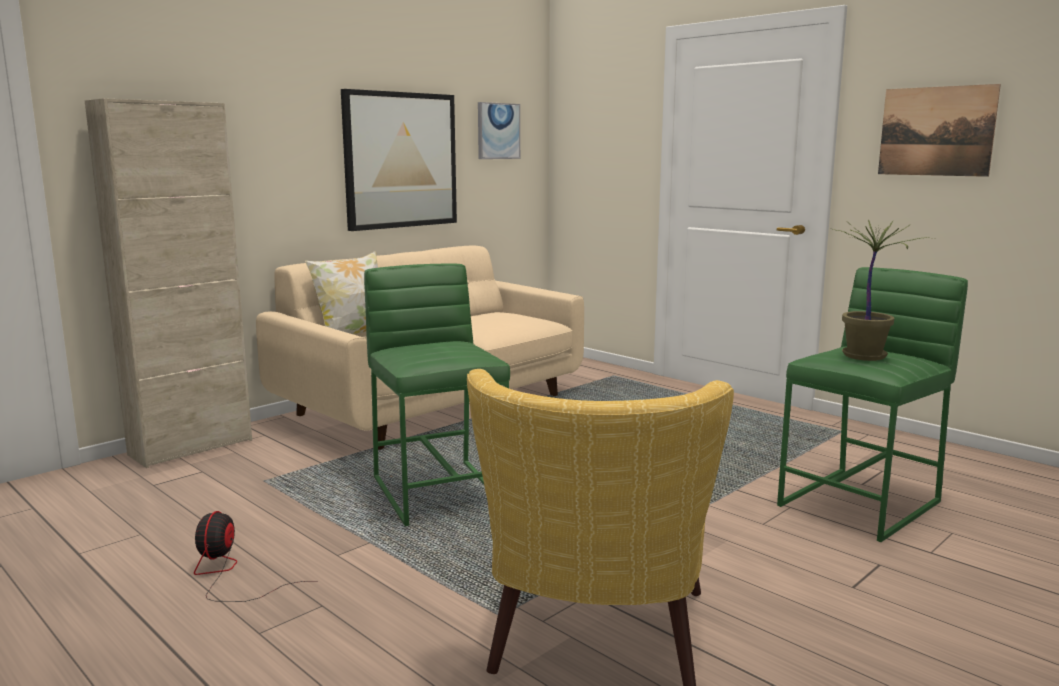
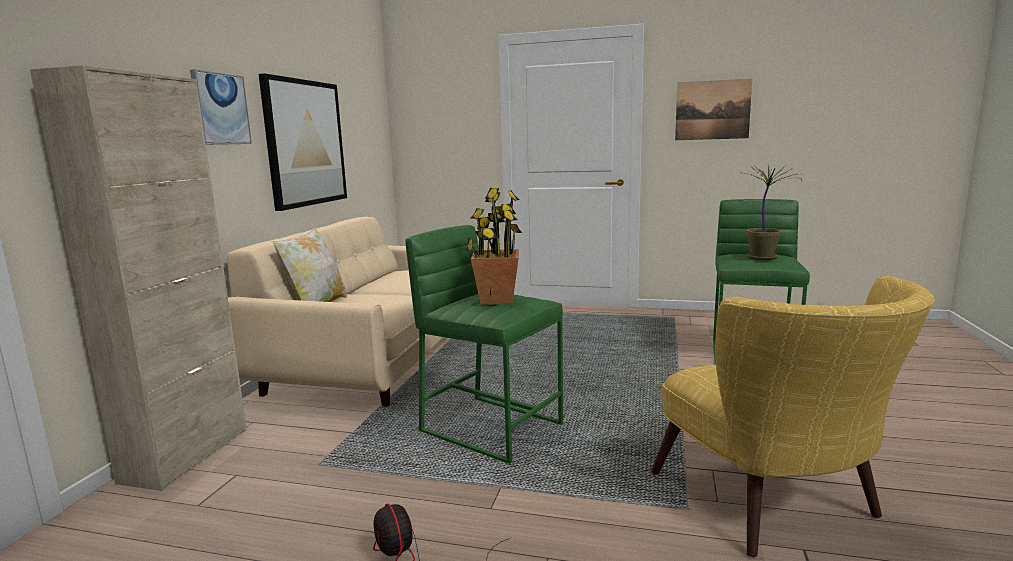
camera: 30 degrees left, 0 degrees up
picture [478,102,520,159] -> picture moved to [190,69,252,145]
none -> potted plant [466,188,522,305]

